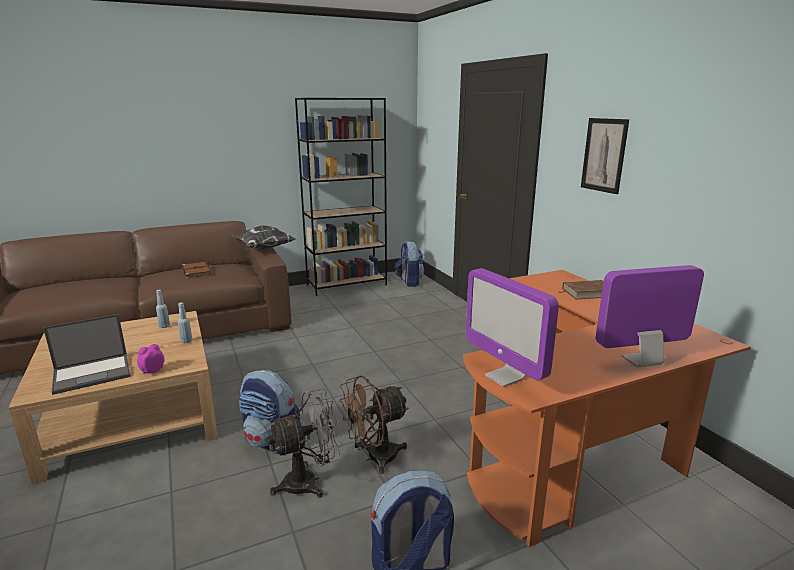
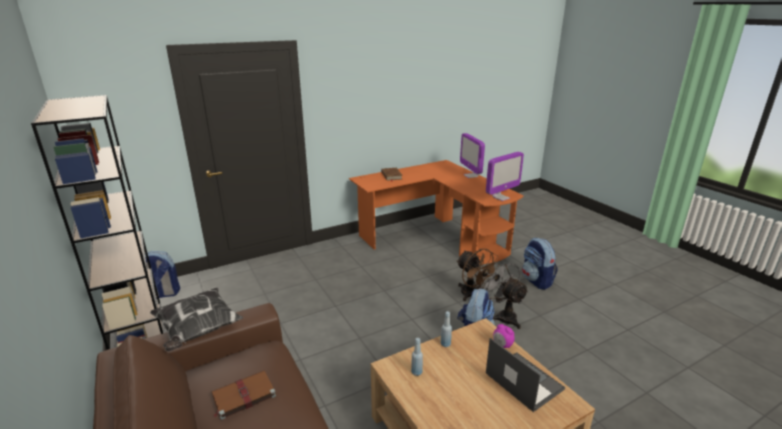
camera: 95 degrees left, 5 degrees up
picture [581,118,629,194] -> none

